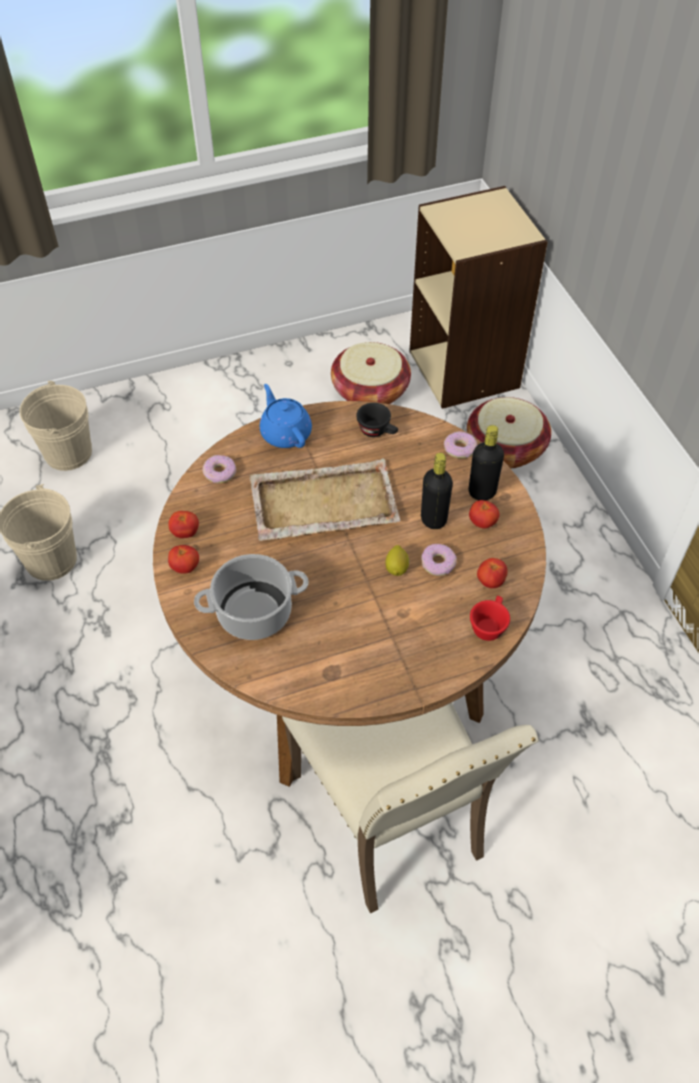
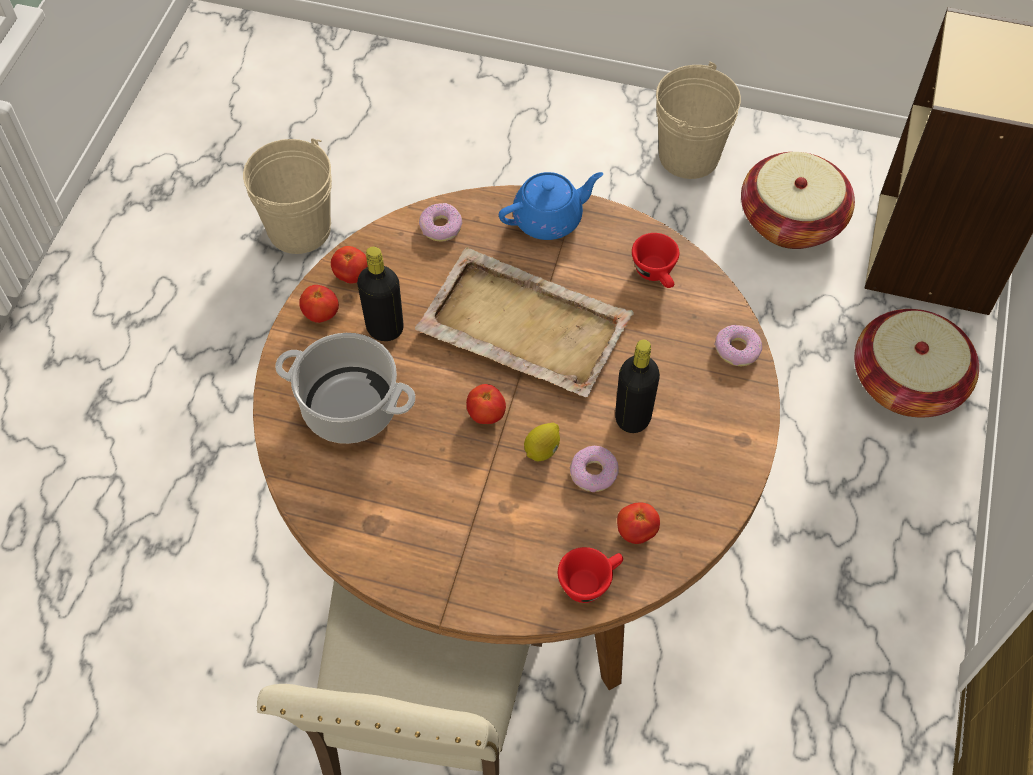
camera: 35 degrees right, 5 degrees up
beige bucket [19,381,92,471] -> beige bucket moved to [656,62,741,179]
blue teapot [260,384,312,448] -> blue teapot turned 60 degrees clockwise [499,172,603,240]
black cup [356,403,398,437] -> red cup [632,233,679,288]
black bottle [469,425,504,501] -> black bottle moved to [357,247,404,341]
tomato [469,500,499,528] -> tomato moved to [466,384,506,424]

